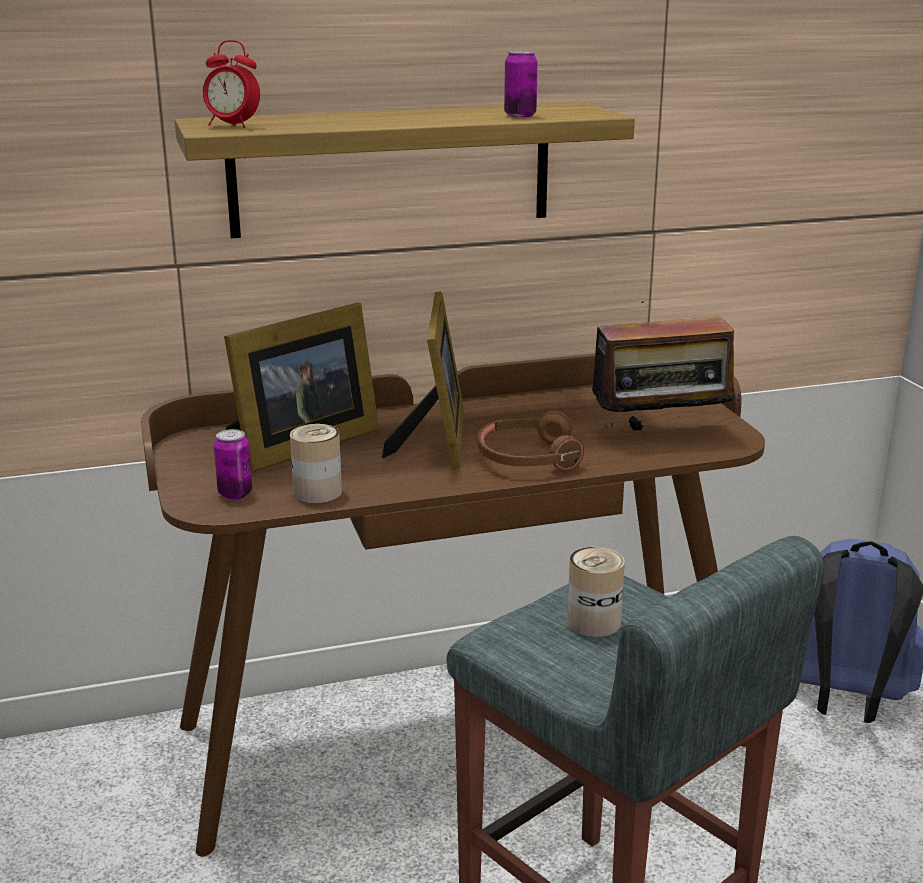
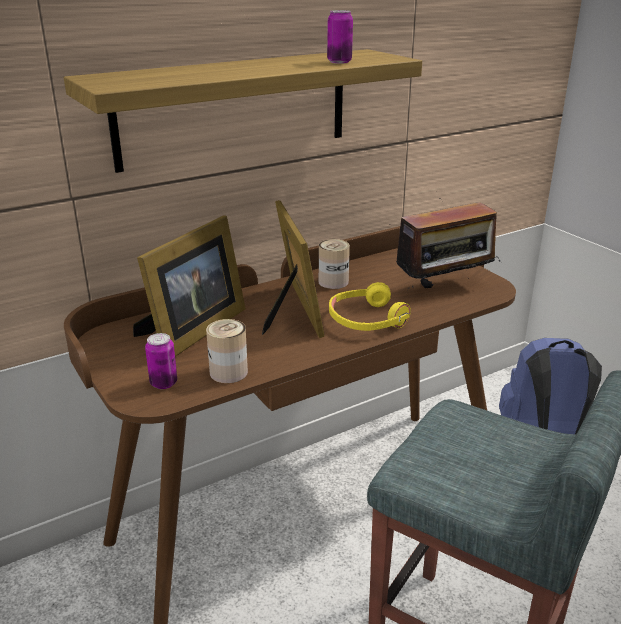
camera: 15 degrees left, 5 degrees up
alarm clock [203,40,260,128] -> none
brown headphones [478,410,584,471] -> yellow headphones [329,282,411,331]
can [567,547,625,637] -> can moved to [319,239,350,289]

